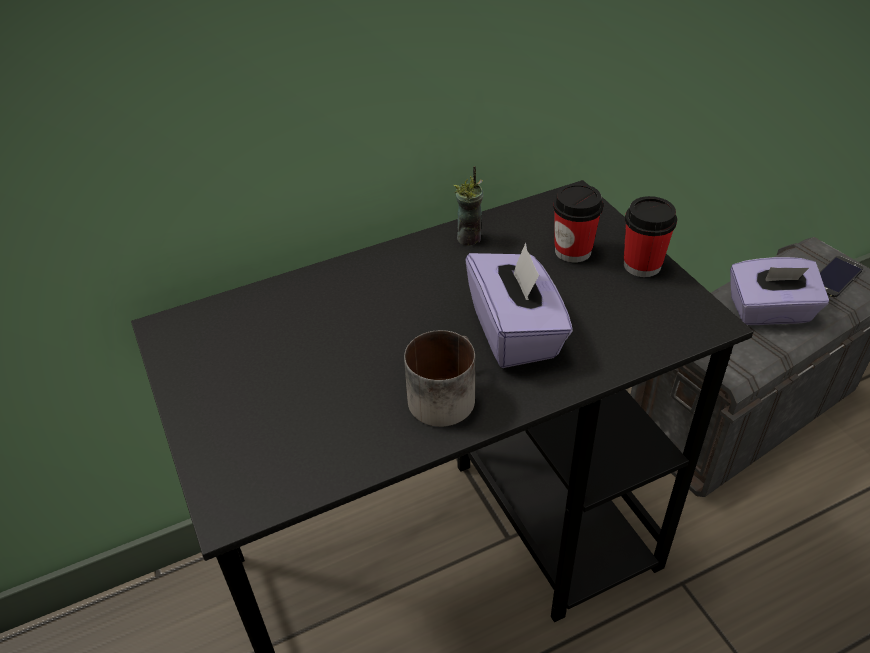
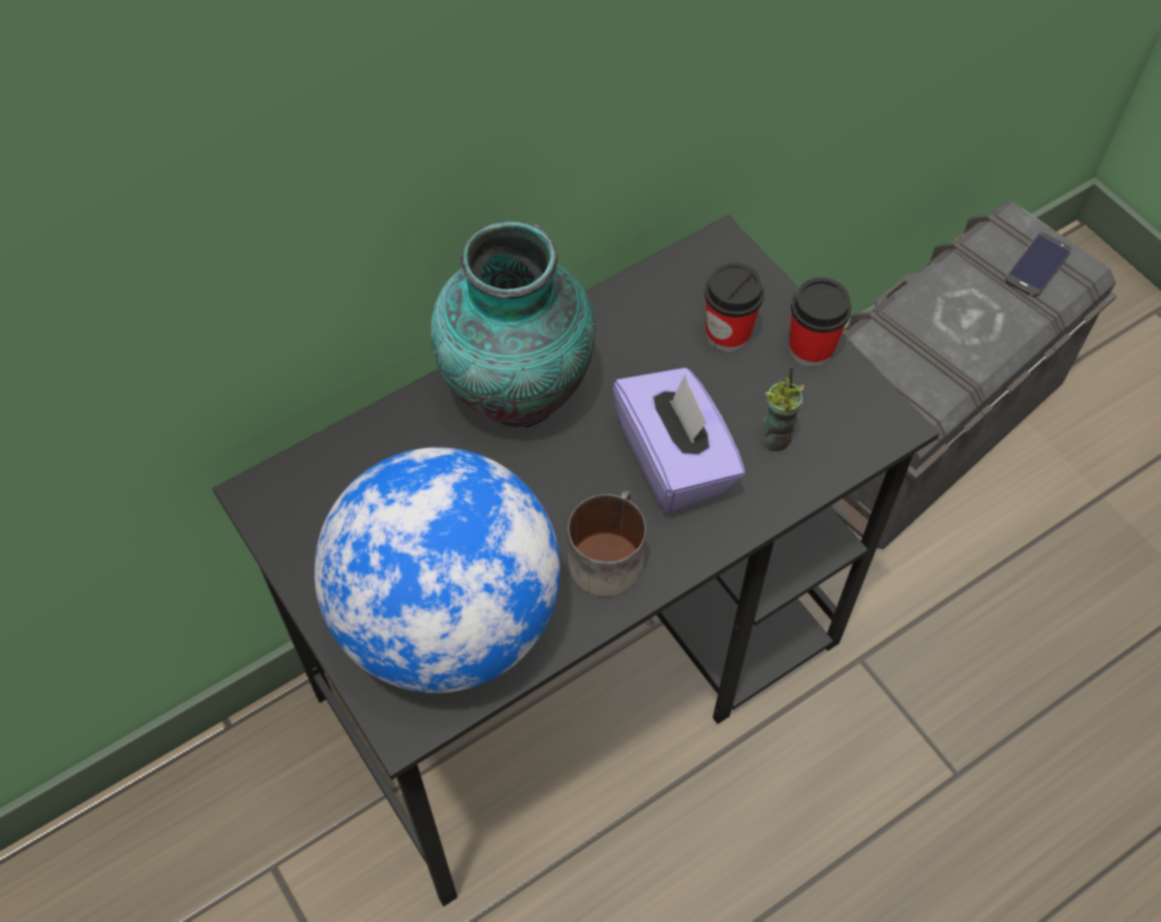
camera: 10 degrees left, 15 degrees up
cup [453,166,484,246] -> cup moved to [760,366,804,452]
purple tissue box [730,257,829,325] -> none
none -> globe [314,447,560,693]
none -> vase [431,221,595,427]

